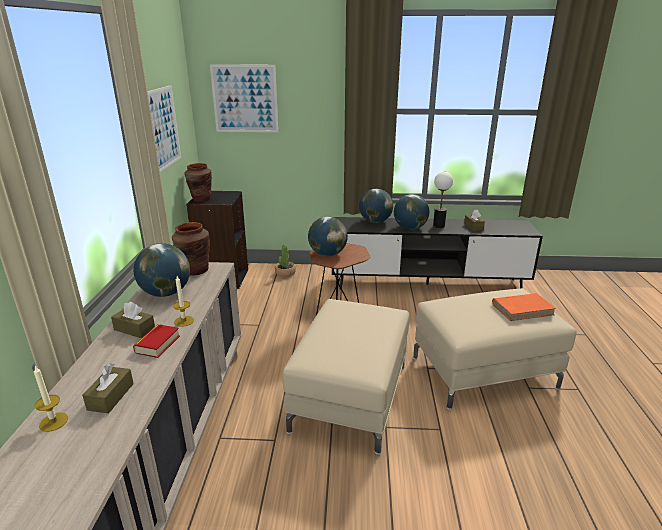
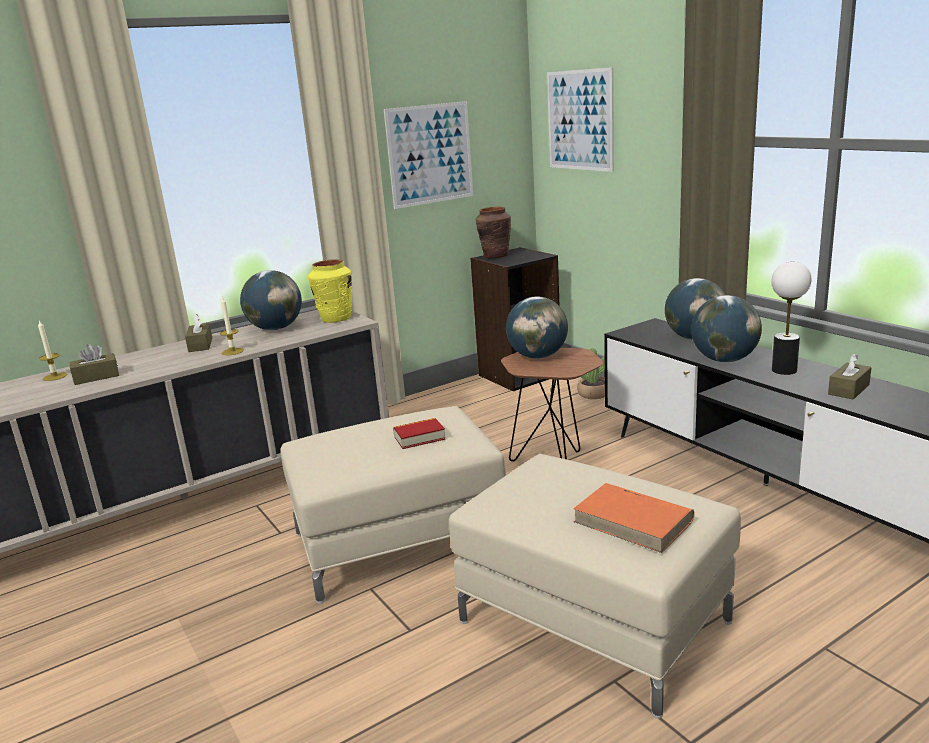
camera: 55 degrees right, 5 degrees down
book [133,324,180,358] -> book moved to [393,418,446,449]
brown vase [172,222,210,276] -> yellow vase [308,259,352,323]

